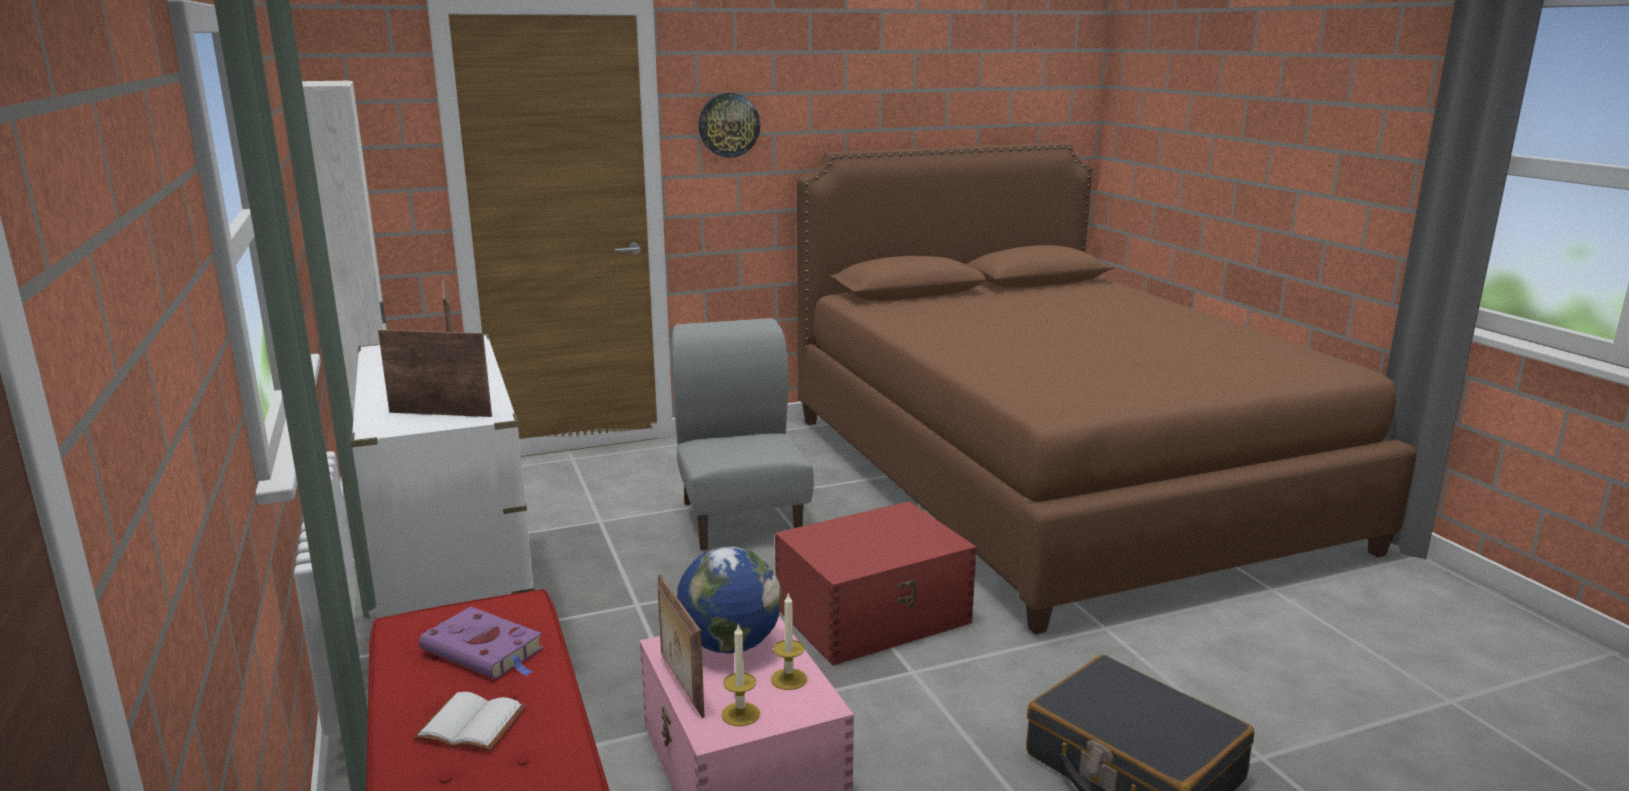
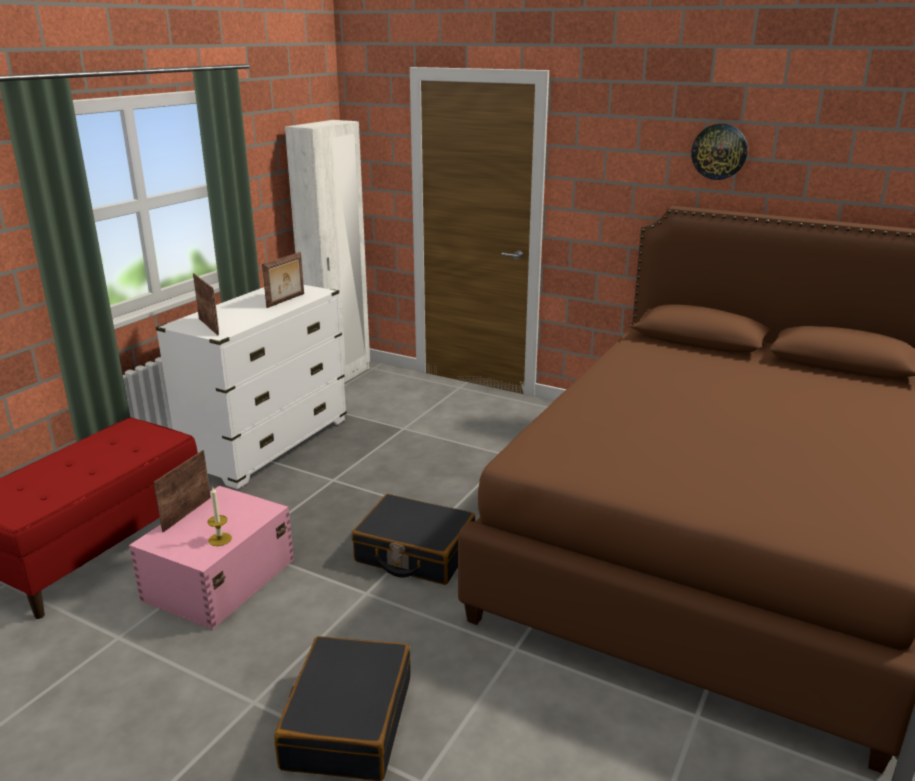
camera: 50 degrees right, 5 degrees up
white book [413,692,526,751] -> none
purple book [419,607,543,679] -> none
grey chair [671,318,814,550] -> none
globe [677,546,782,654] -> none
wall clock [699,93,760,158] -> wall clock moved to [691,123,748,180]
candle [721,624,760,726] -> none
red storage box [775,501,976,666] -> black suitcase [352,494,475,585]

